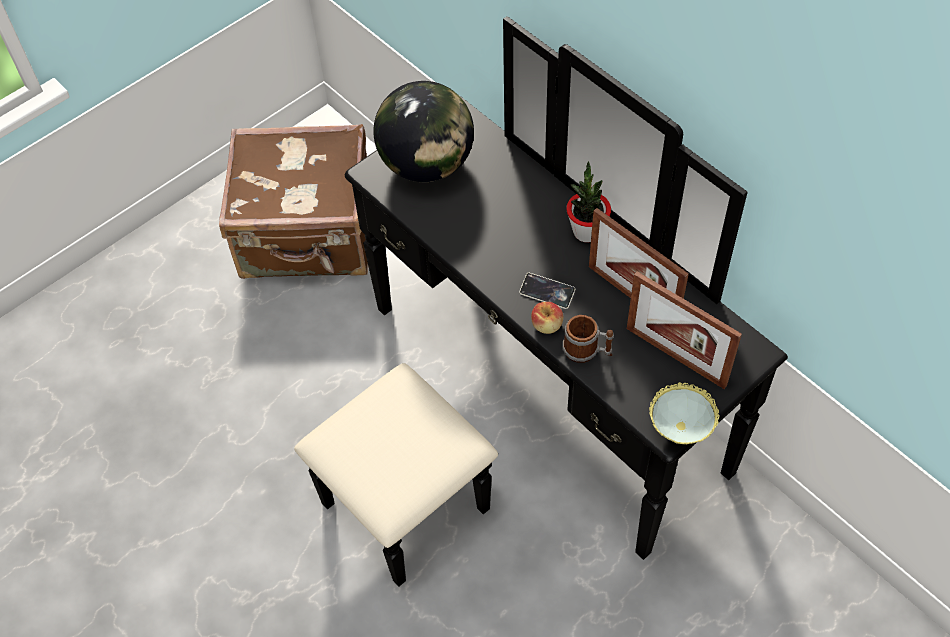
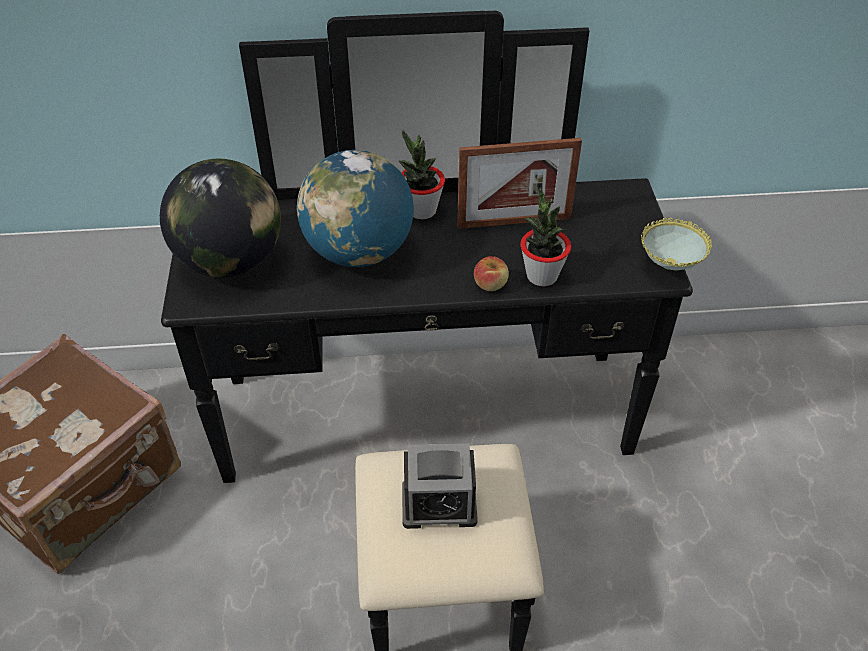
camera: 55 degrees left, 10 degrees down
phone [519,273,575,309] -> none
mug [563,315,614,363] -> potted plant [520,187,571,286]
picture frame [627,271,742,389] -> none
none -> globe [297,150,414,267]
none -> alarm clock [402,443,478,529]

